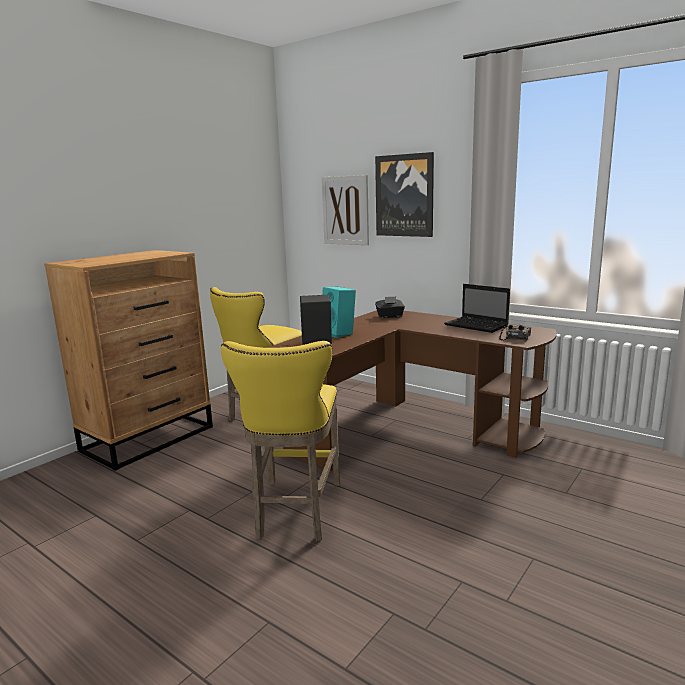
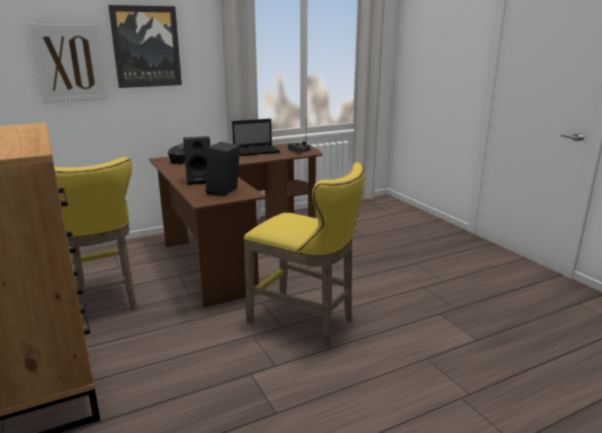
camera: 65 degrees left, 5 degrees up
turquoise speaker [322,287,356,338] -> black speaker [183,136,210,185]

